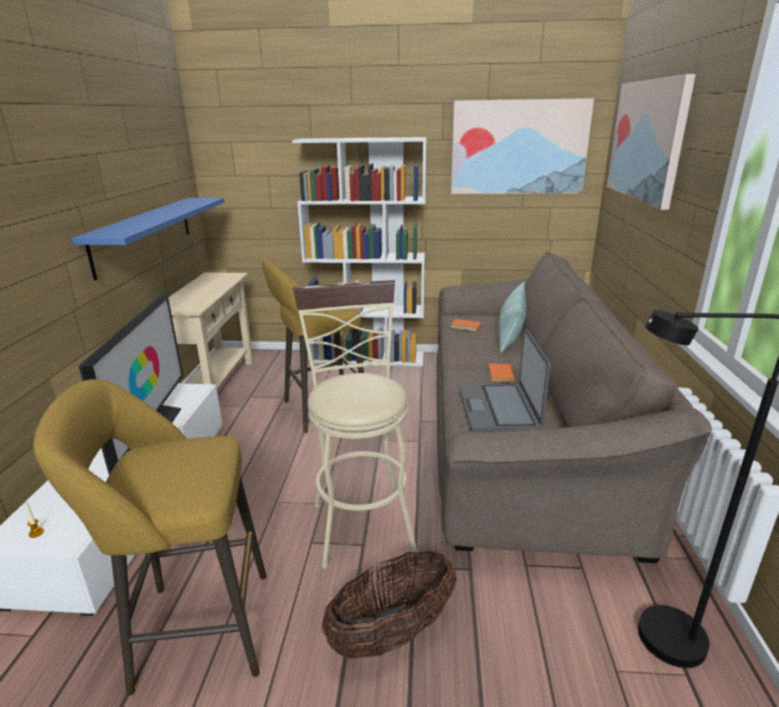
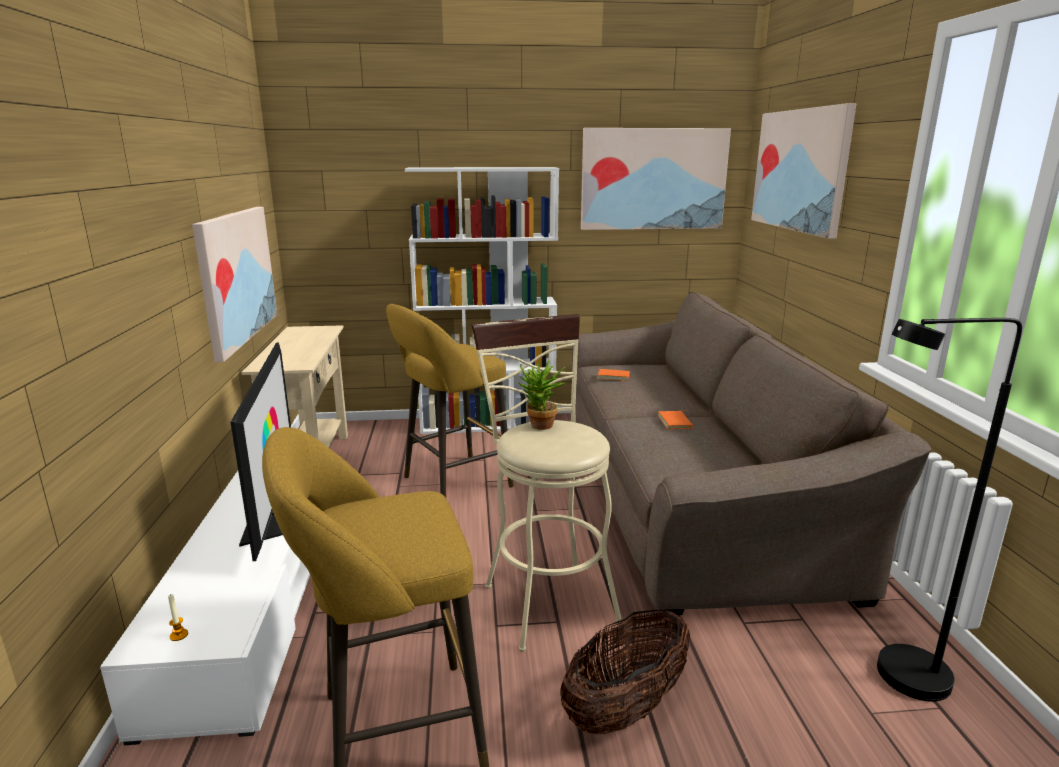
camera: 10 degrees left, 5 degrees down
blue shelf [72,198,224,280] -> picture [192,207,277,362]
laptop [459,328,551,432] -> none
pillow [499,281,526,353] -> none
none -> potted plant [518,360,566,430]

